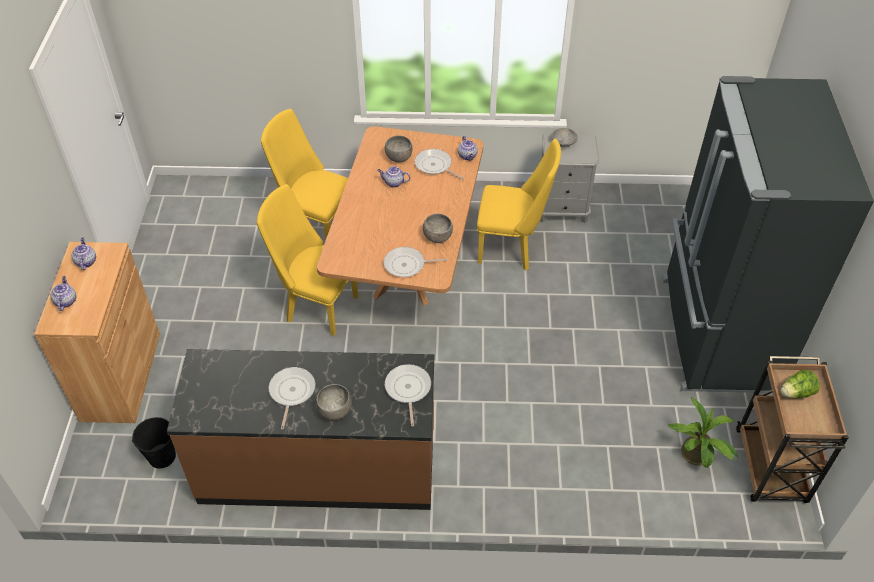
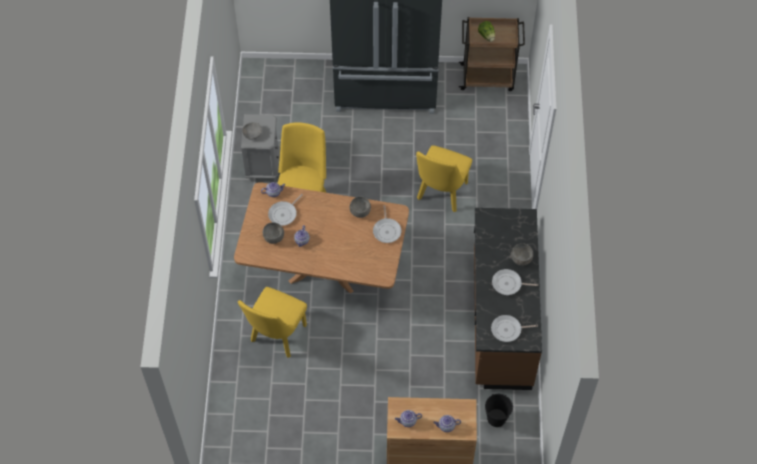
camera: 90 degrees left, 10 degrees up
yellow chair [257,184,358,336] -> yellow chair moved to [416,145,472,212]
frying pan [385,364,431,427] -> frying pan moved to [491,315,538,342]
potted plant [668,397,738,468] -> none

